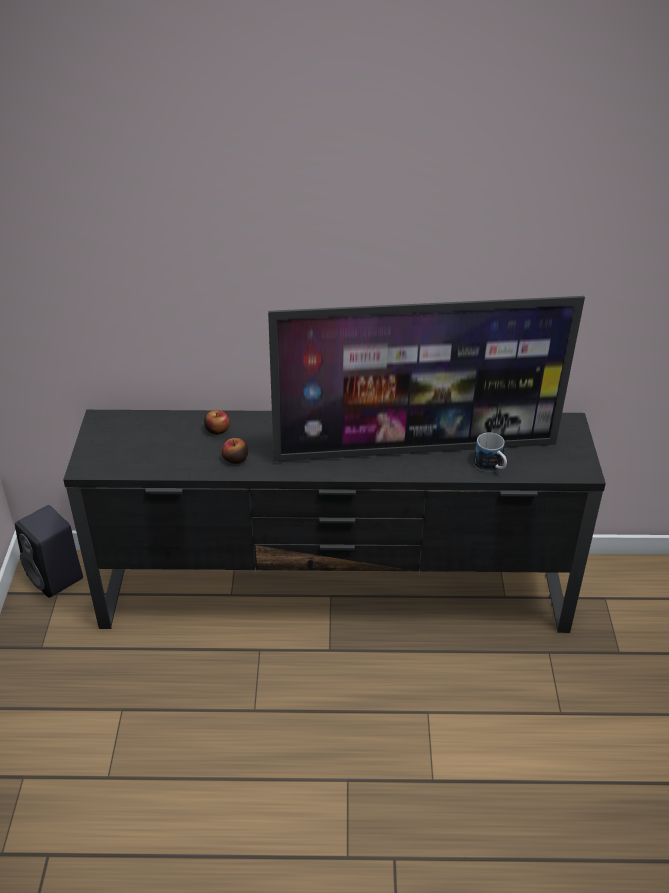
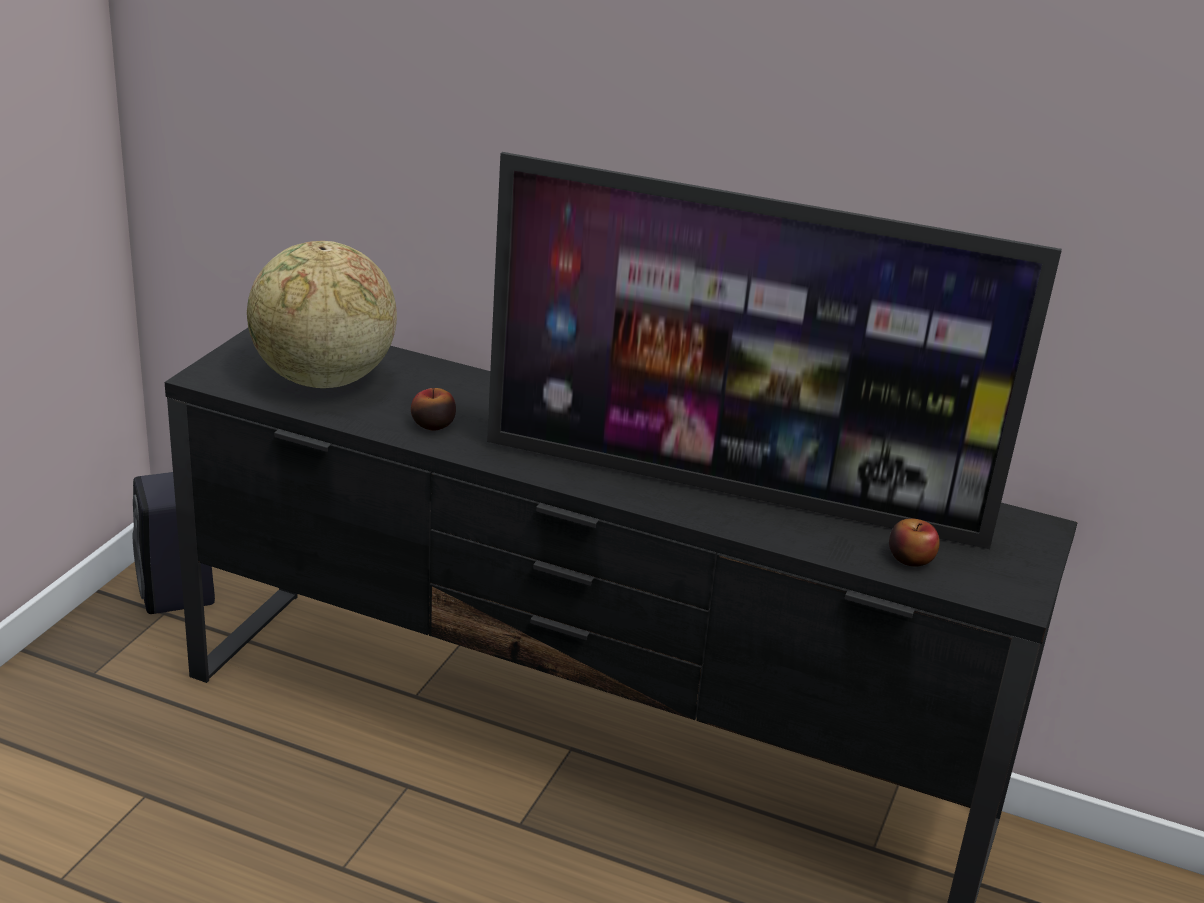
camera: 20 degrees right, 10 degrees down
apple [204,410,230,435] -> apple moved to [889,518,940,567]
mug [474,432,507,472] -> none
none -> globe [247,241,397,388]

